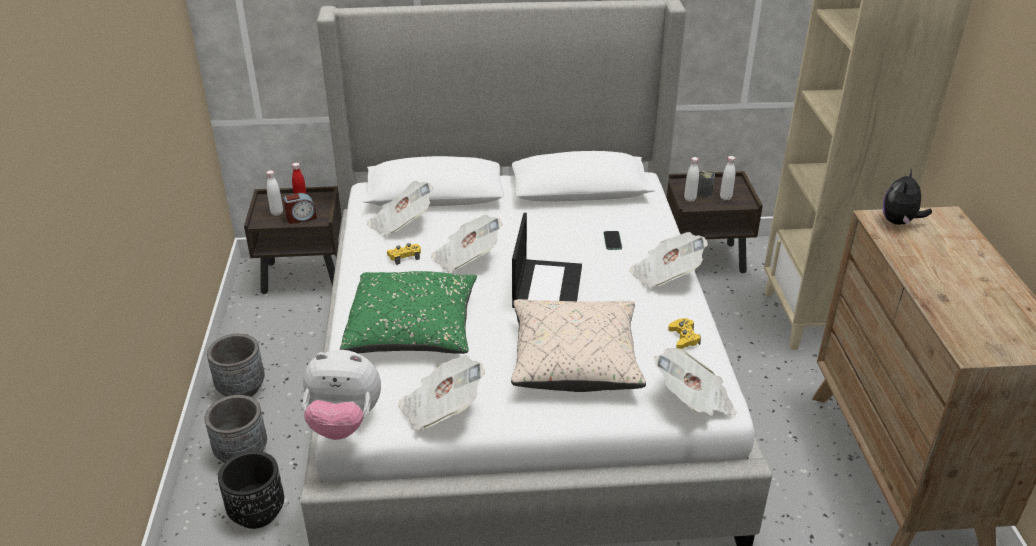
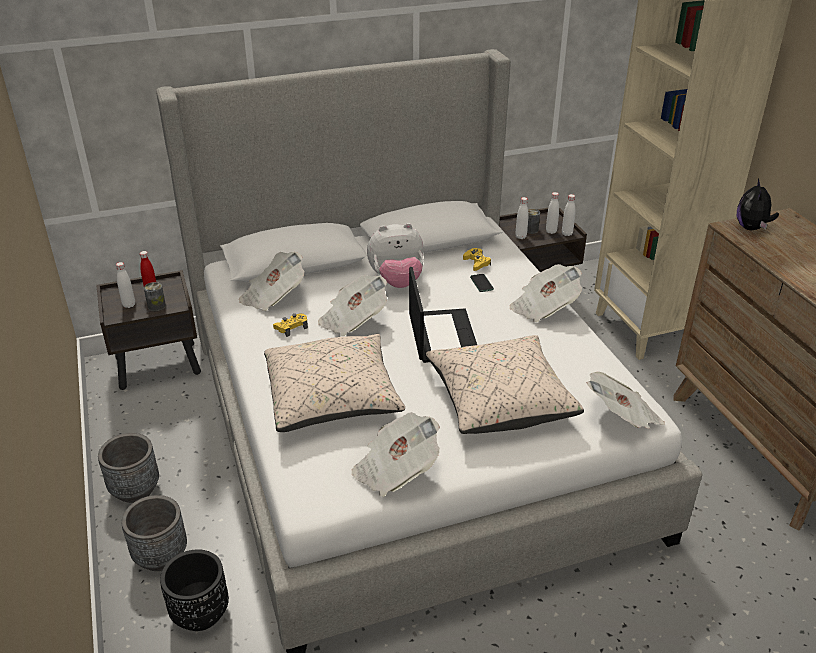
camera: 15 degrees left, 0 degrees up
alarm clock [283,193,317,224] -> can [144,282,166,311]
plush toy [302,350,381,440] -> plush toy moved to [367,223,424,288]
green pillow [340,271,477,354] -> beige pillow [264,334,405,432]
yellow game controller [668,318,701,349] -> yellow game controller moved to [463,248,491,271]
none -> white bottle [562,194,576,236]

